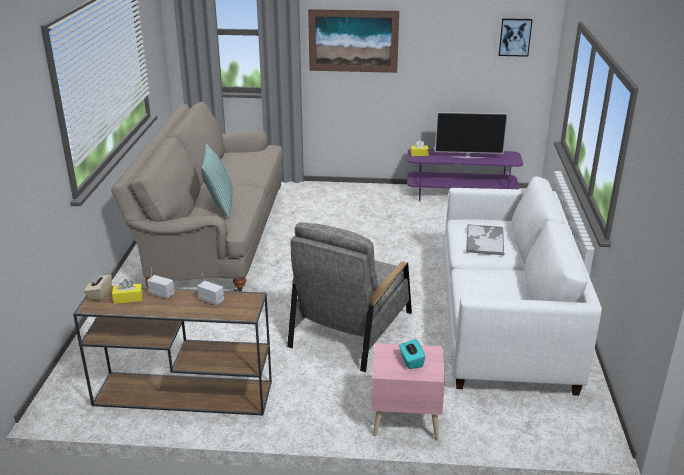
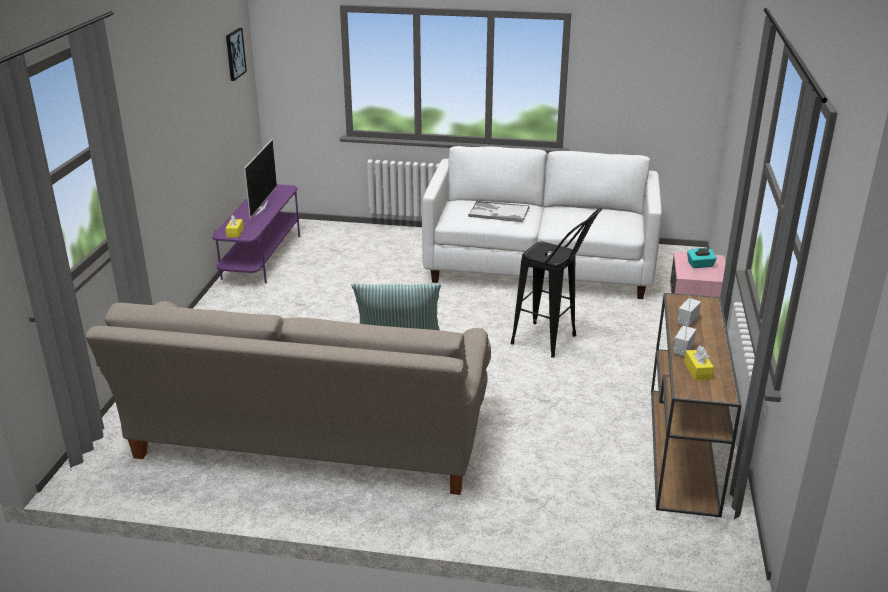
camera: 85 degrees left, 0 degrees up
beige tissue box [84,272,112,300] -> none
grey armchair [287,223,412,372] -> black stool [511,208,602,358]
picture [308,9,399,73] -> none

